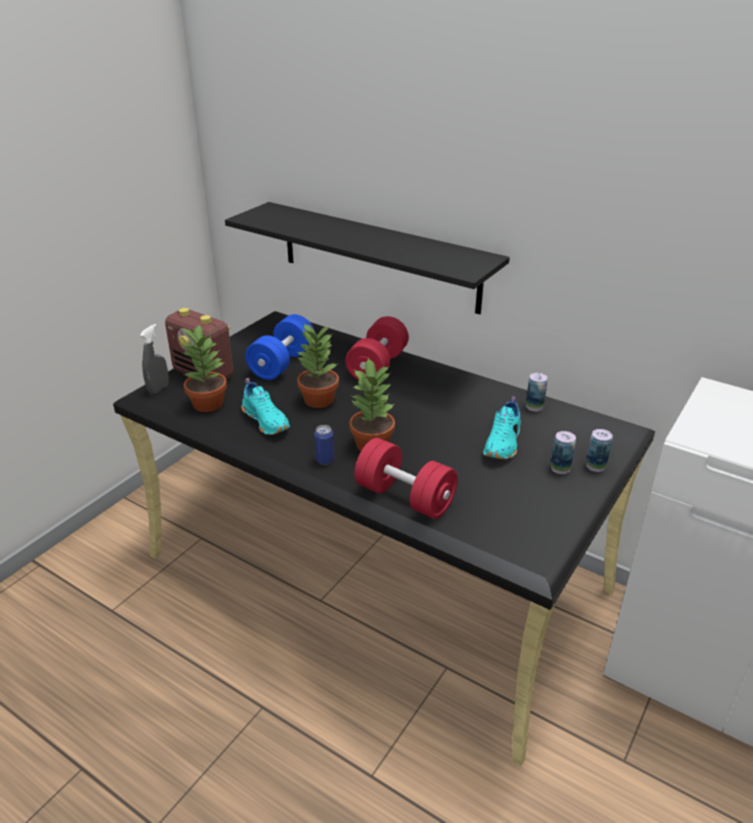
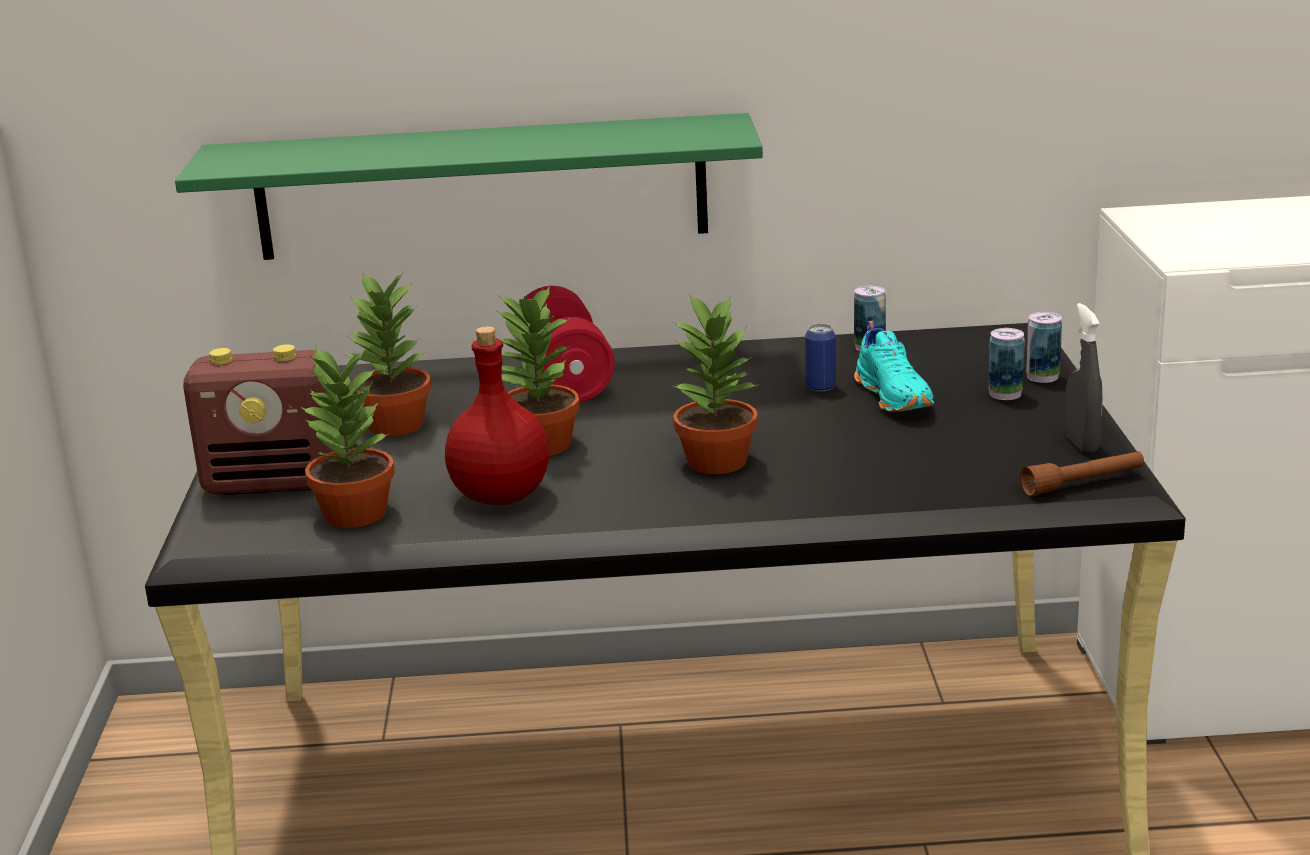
camera: 35 degrees left, 10 degrees down
grey spray bottle [140,324,169,395] -> grey spray bottle moved to [1065,303,1103,453]
black shelf [225,202,510,314] -> green shelf [175,113,763,260]
turquoise shoe [242,378,290,435] -> red bottle [445,326,549,505]
blue dumbbell [245,314,315,380] -> potted plant [345,272,431,437]
can [314,425,334,465] -> can moved to [805,323,836,391]
red dumbbell [354,438,458,519] -> none
none -> brown flashlight [1020,451,1144,496]

